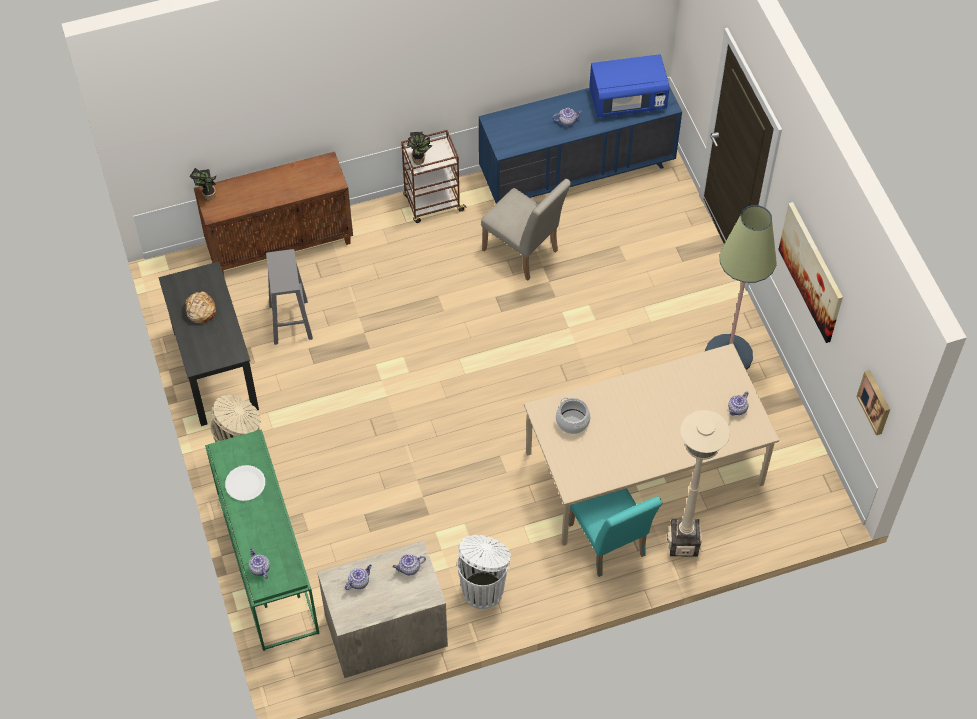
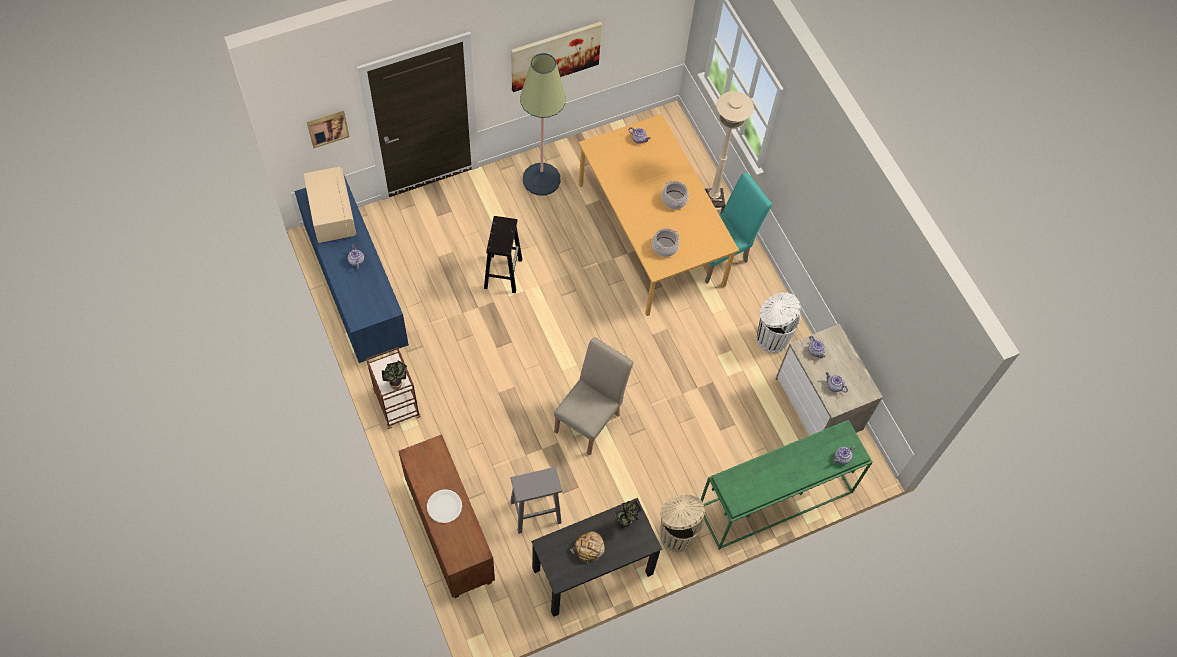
camera: 100 degrees left, 5 degrees up
potted plant [189,168,216,201] -> potted plant moved to [615,500,642,526]
white plate [225,465,265,501] -> white plate moved to [427,489,462,523]
beige chair [481,179,571,280] -> beige chair moved to [554,337,633,455]
beige dining table [524,343,779,546] -> orange dining table [579,114,739,316]
blue microwave [589,54,669,118] -> beige microwave [303,167,356,243]
picture [856,370,890,435] -> picture moved to [307,111,350,148]
none -> black stool [484,216,522,293]
none -> cooking pot [661,181,689,209]

